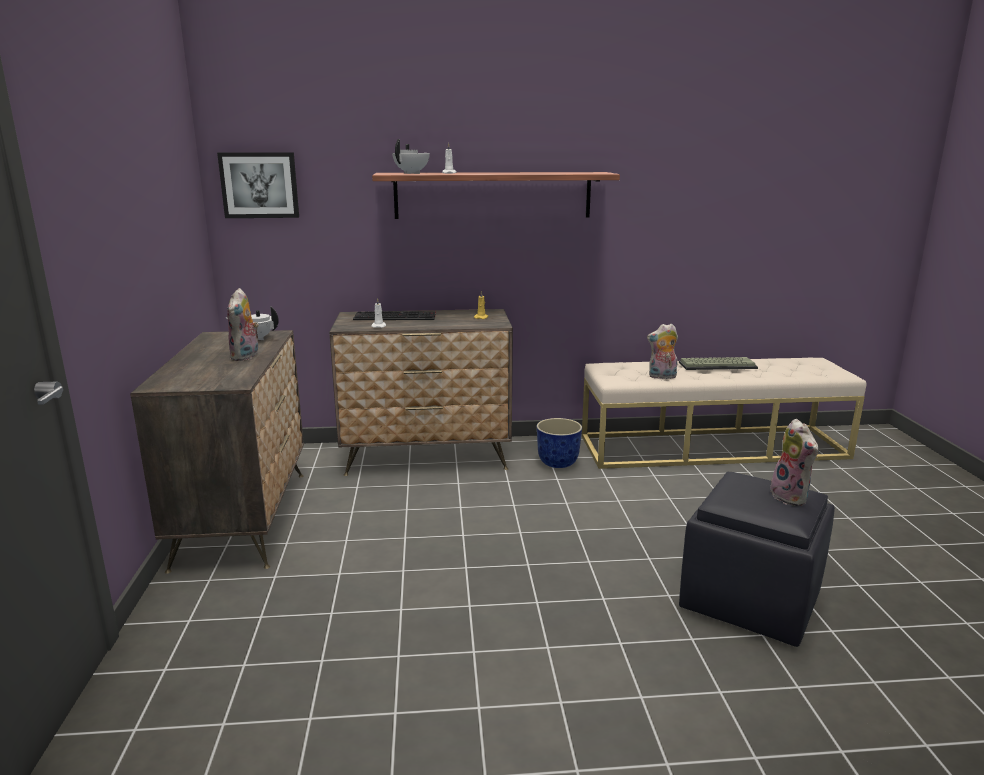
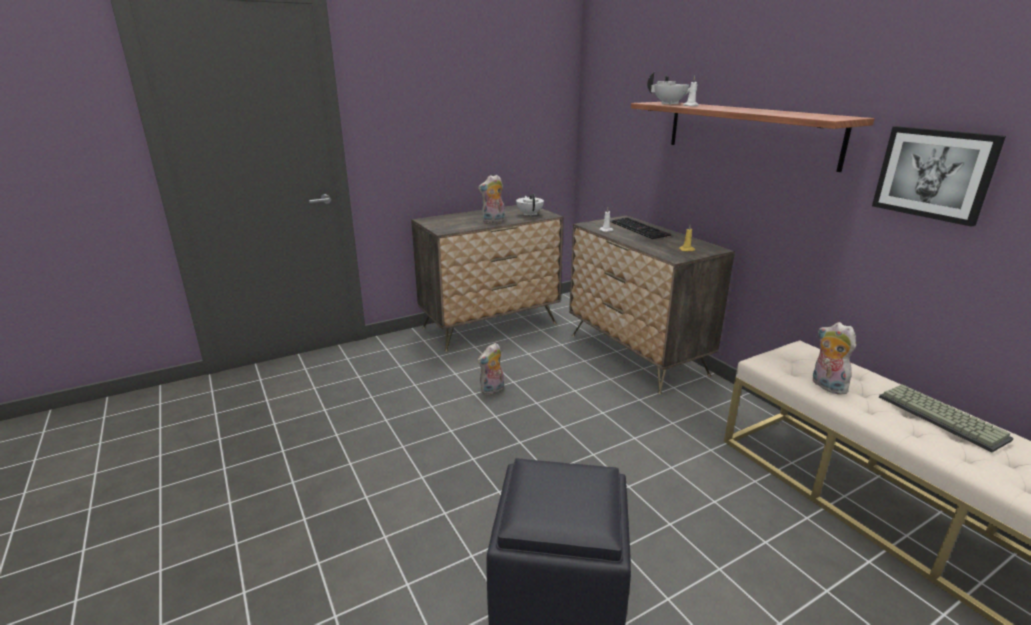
camera: 65 degrees right, 5 degrees up
picture [217,152,299,218] -> picture moved to [872,126,1006,227]
planter [537,418,582,468] -> none
plush toy [770,419,819,506] -> plush toy moved to [477,343,504,394]

